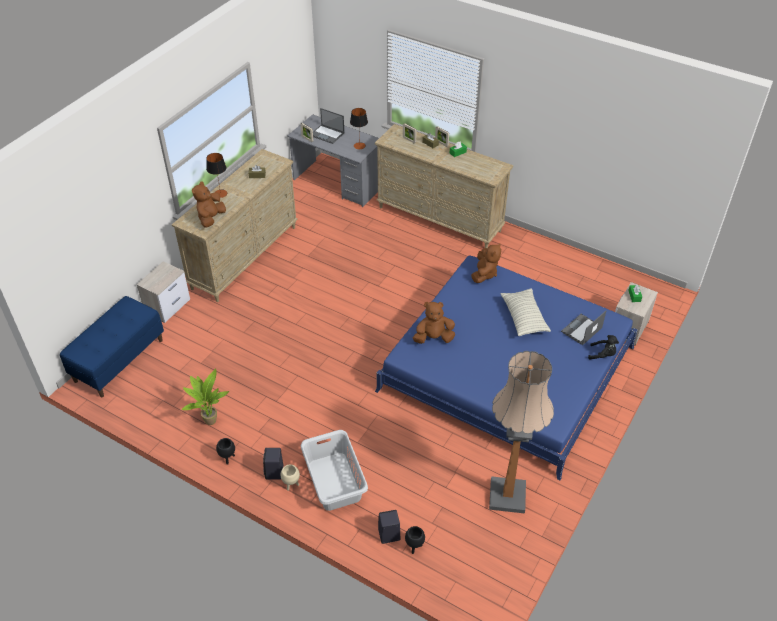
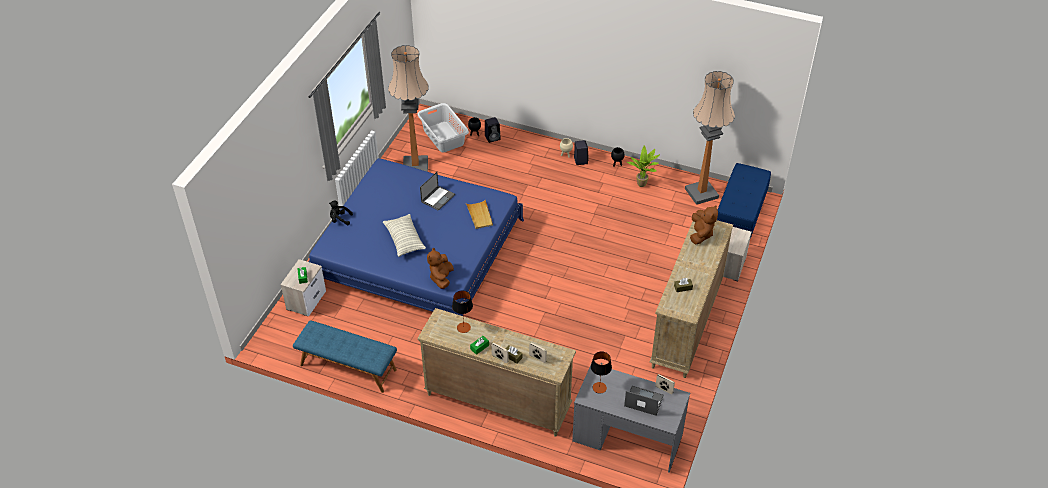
camera: 170 degrees right, 0 degrees up
table lamp [206,153,227,198] -> table lamp moved to [452,291,473,333]
grey laundry basket [301,430,368,511] -> grey laundry basket moved to [417,103,469,152]
brown plush toy [413,302,455,344] -> beige tray [466,200,493,229]
laptop [561,310,607,345] -> laptop moved to [420,172,455,211]
none -> blue bench [293,320,397,393]
none -> floor lamp [685,71,735,205]

